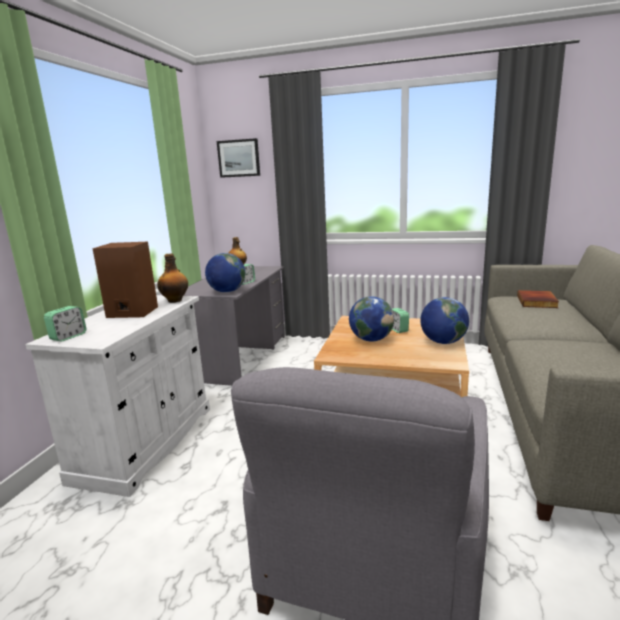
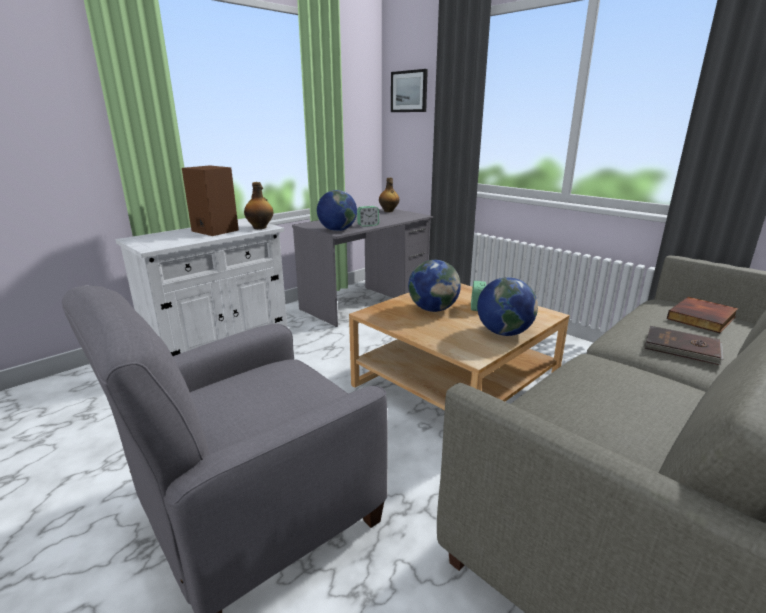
camera: 30 degrees right, 5 degrees up
alarm clock [44,306,86,342] -> none
none -> brown book [644,326,724,365]

